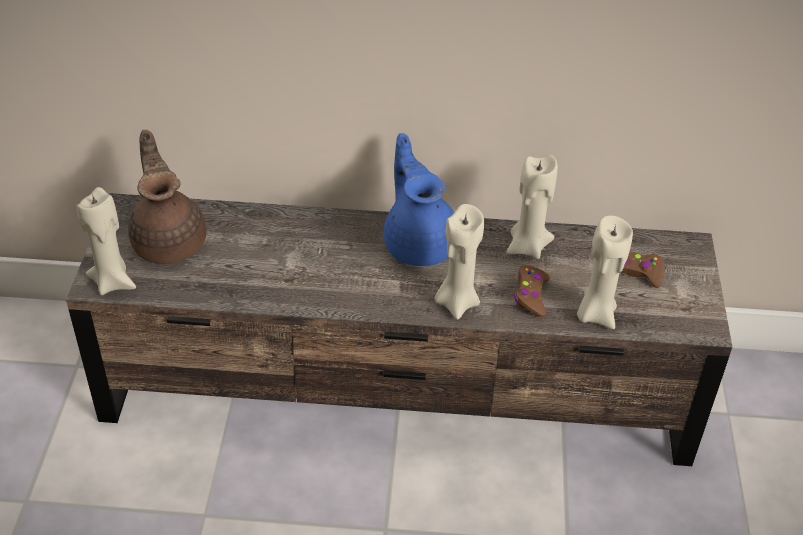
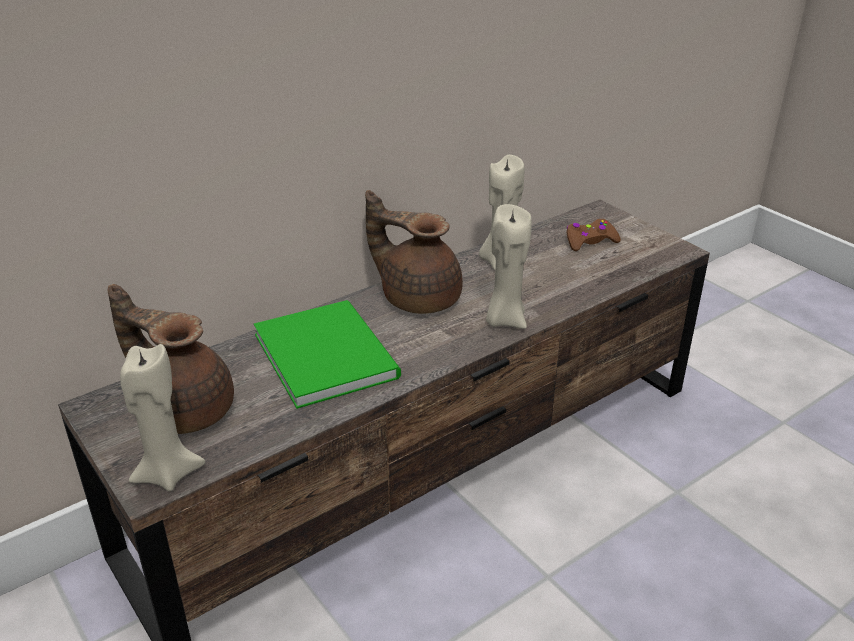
camera: 40 degrees left, 10 degrees down
blue teapot [383,133,454,266] -> brown teapot [365,190,463,314]
brown game controller [514,265,550,317] -> none
beige candle [577,215,633,329] -> none
none -> green book [254,300,401,409]

